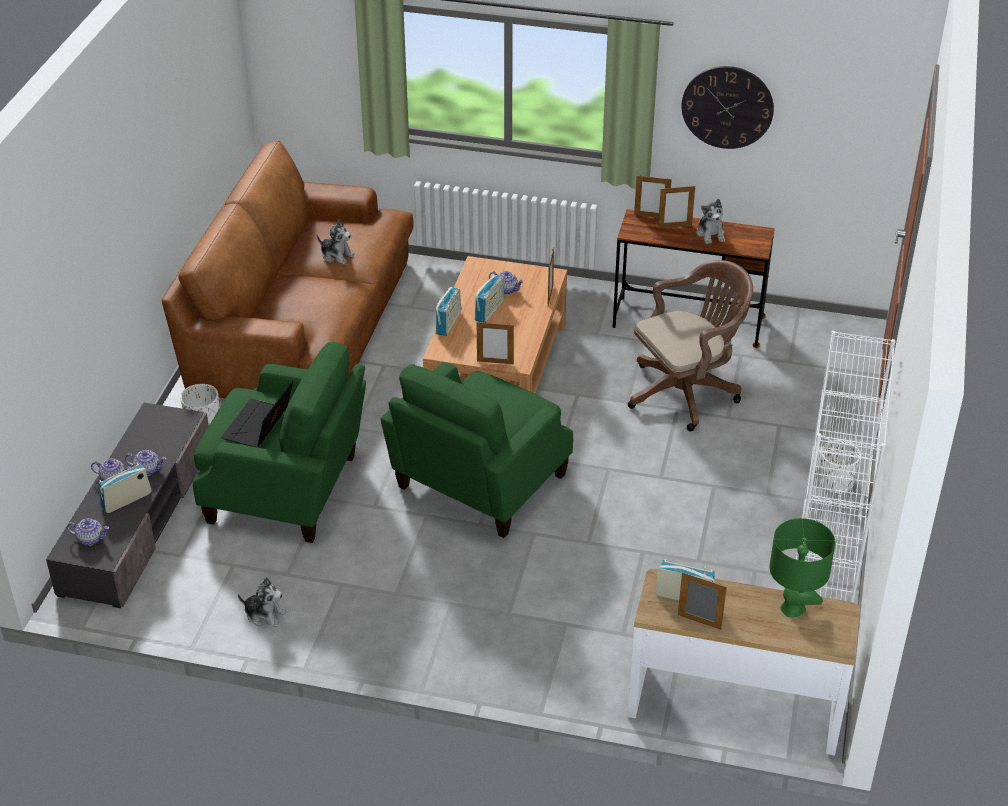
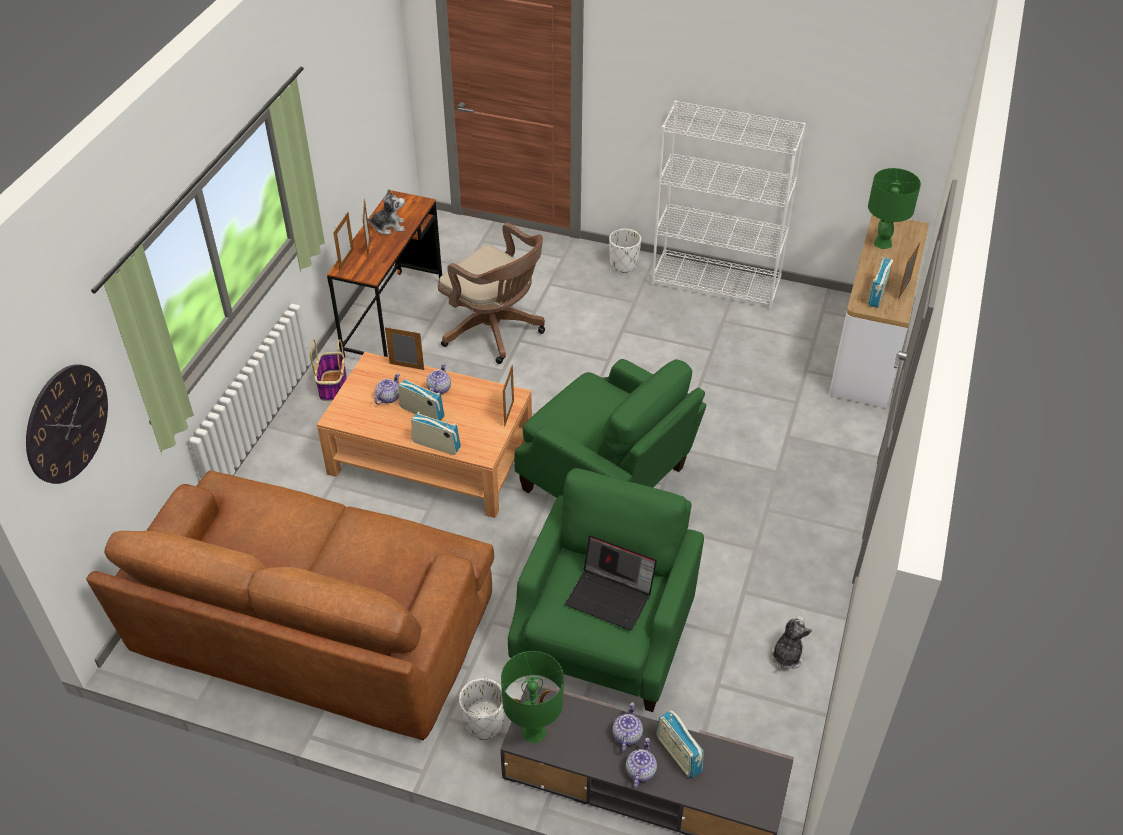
camera: 85 degrees left, 5 degrees up
teapot [67,518,109,546] -> teapot moved to [426,363,451,395]
plush toy [317,219,355,265] -> none
brown office chair [628,260,753,431] -> brown office chair turned 150 degrees clockwise [438,223,545,364]
wall clock [681,66,774,149] -> wall clock moved to [26,364,108,484]
none -> basket [311,339,347,401]
none -> green table lamp [501,651,564,743]

